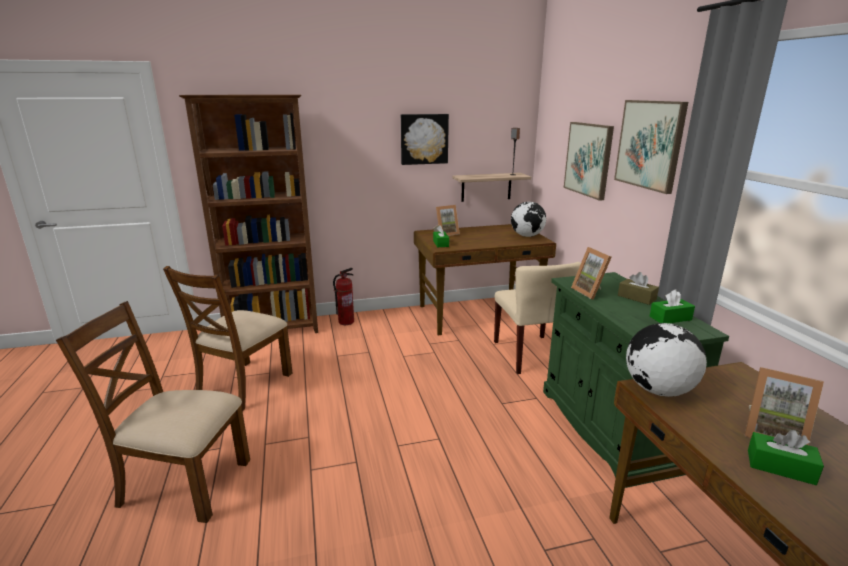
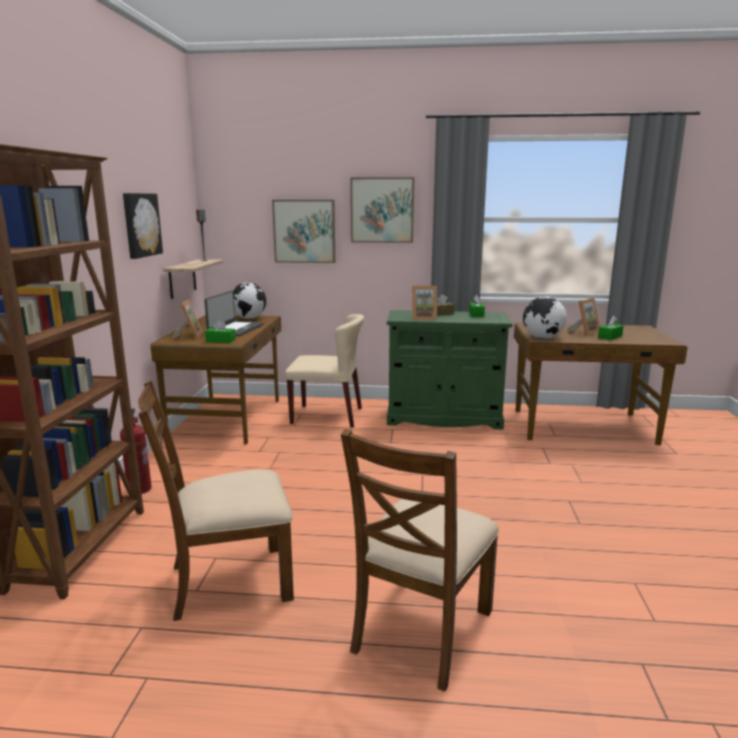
camera: 70 degrees left, 5 degrees down
brown chair [163,266,292,411] -> brown chair turned 120 degrees clockwise [138,380,294,621]
none -> laptop [204,290,264,336]

